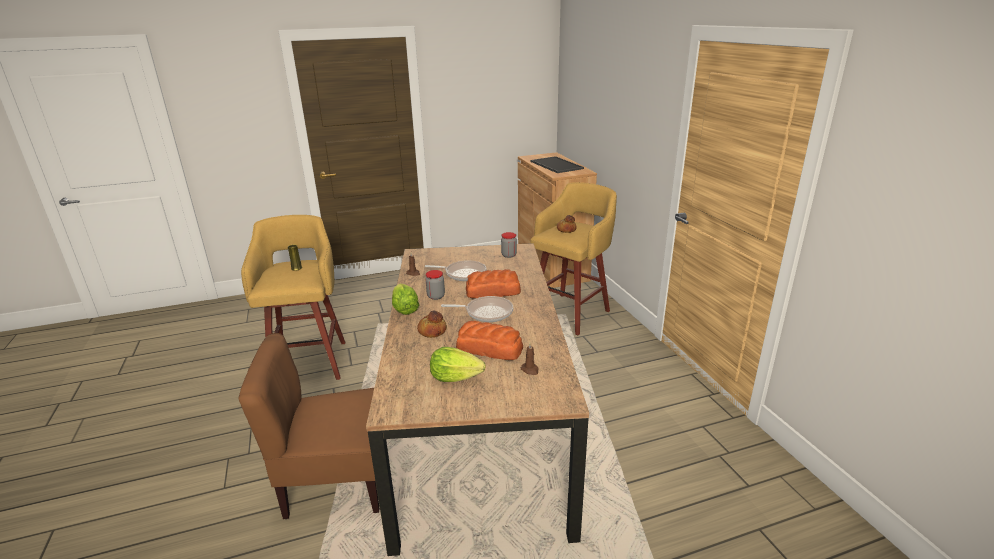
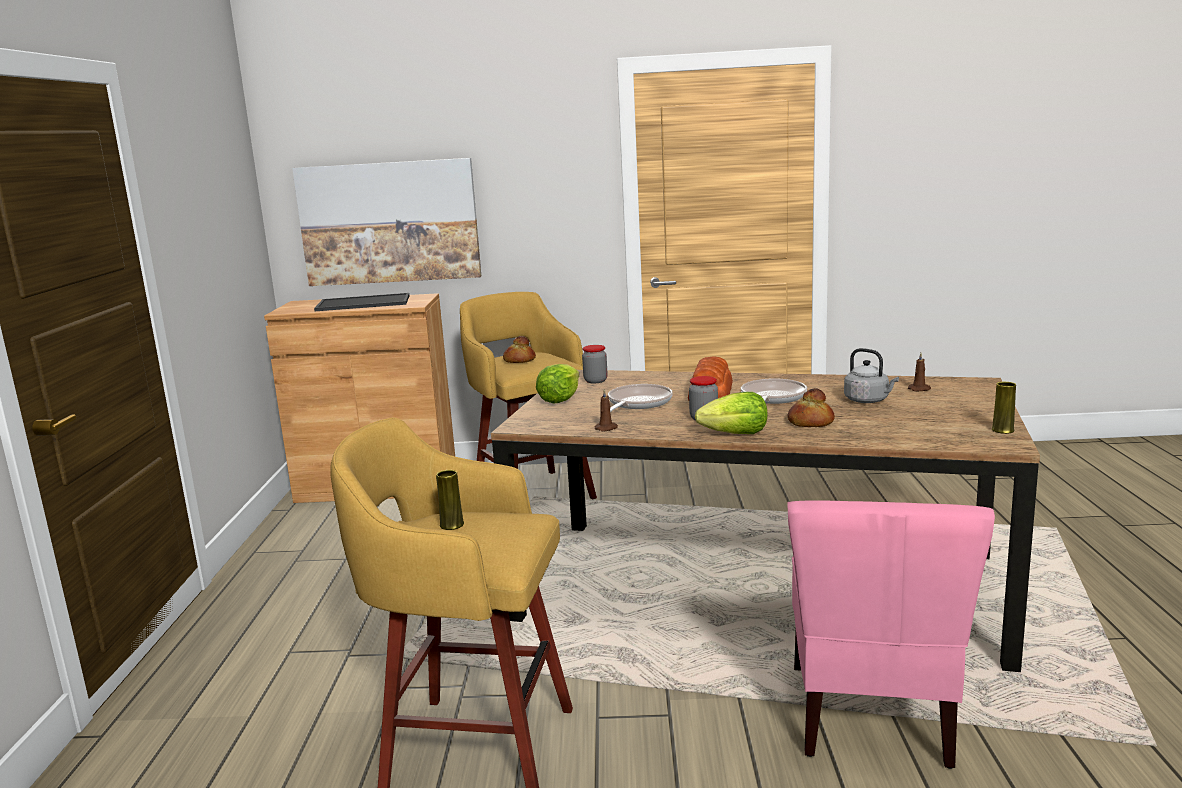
camera: 70 degrees left, 10 degrees down
brown chair [238,333,379,519] -> pink chair [787,501,995,769]
lettuce [430,347,486,382] -> lettuce moved to [536,364,579,403]
bread [456,321,523,360] -> grey kettle [844,348,899,403]
none -> picture [292,158,481,286]
none -> yellow vase [992,382,1016,434]

